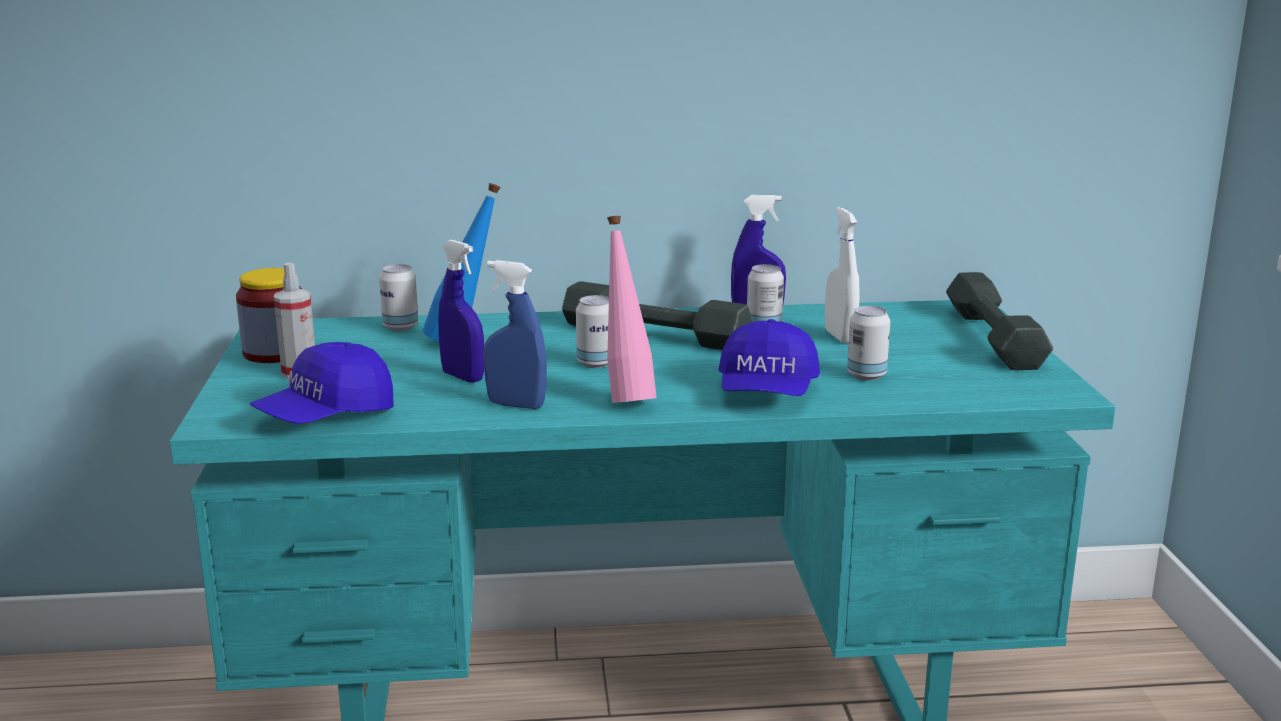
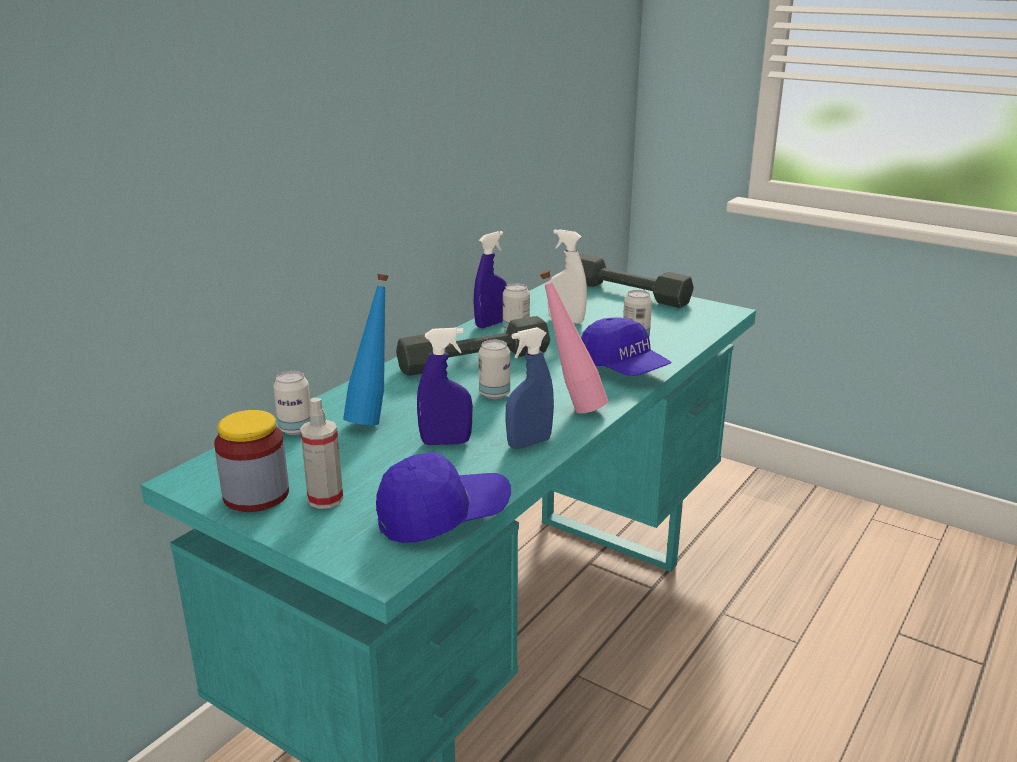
camera: 50 degrees left, 5 degrees up
blue cap [249,342,394,424] -> blue cap turned 105 degrees counterclockwise [376,452,511,543]

